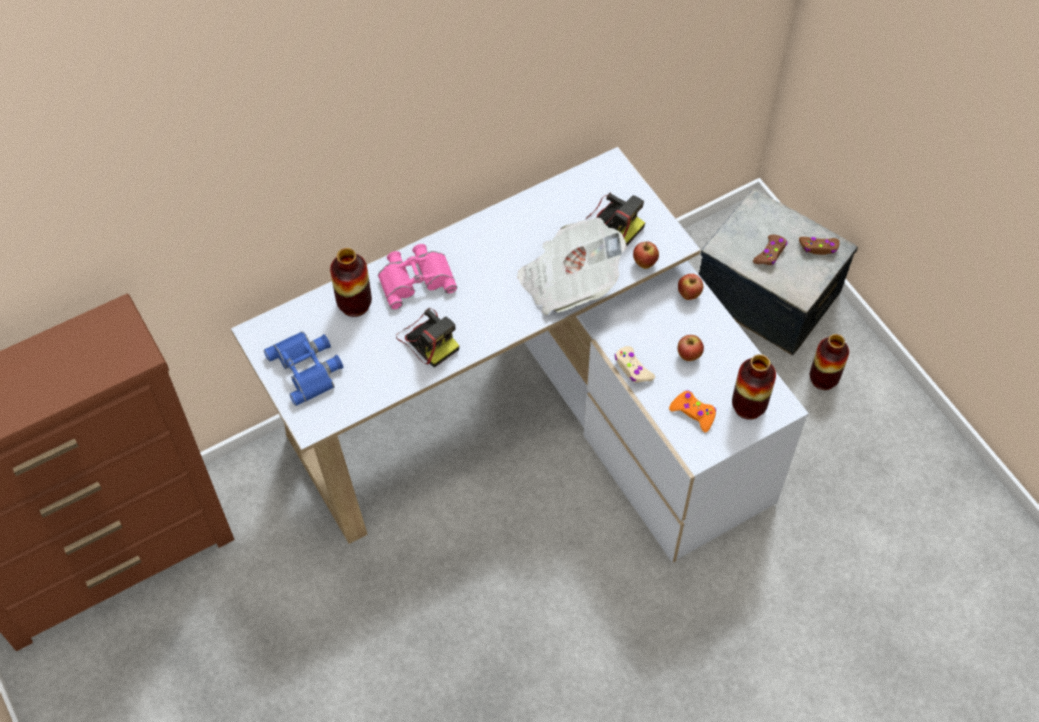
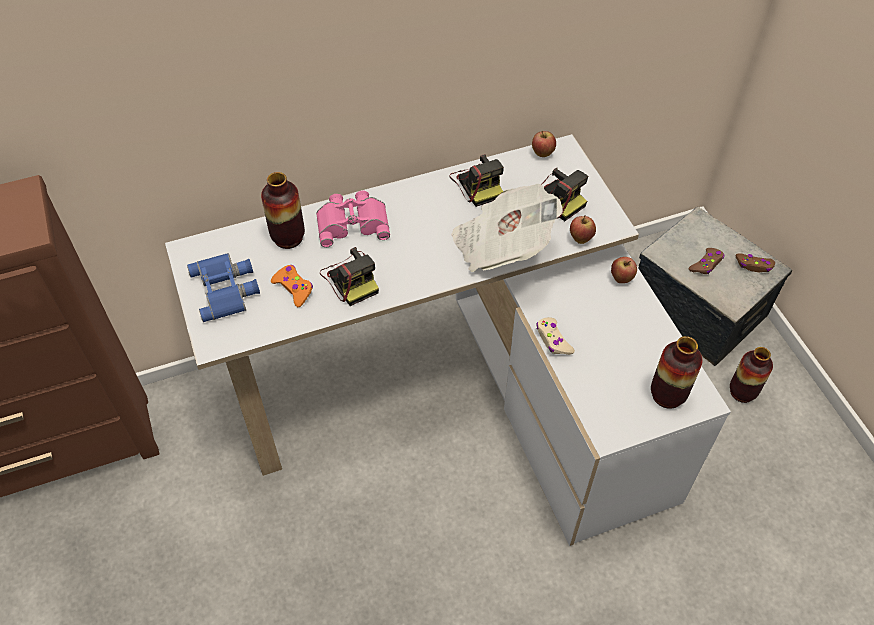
camera: 10 degrees right, 5 degrees down
orange game controller [669,390,716,433] -> orange game controller moved to [271,265,313,307]
apple [677,335,704,361] -> apple moved to [532,131,556,157]
none -> camera [450,154,504,207]

